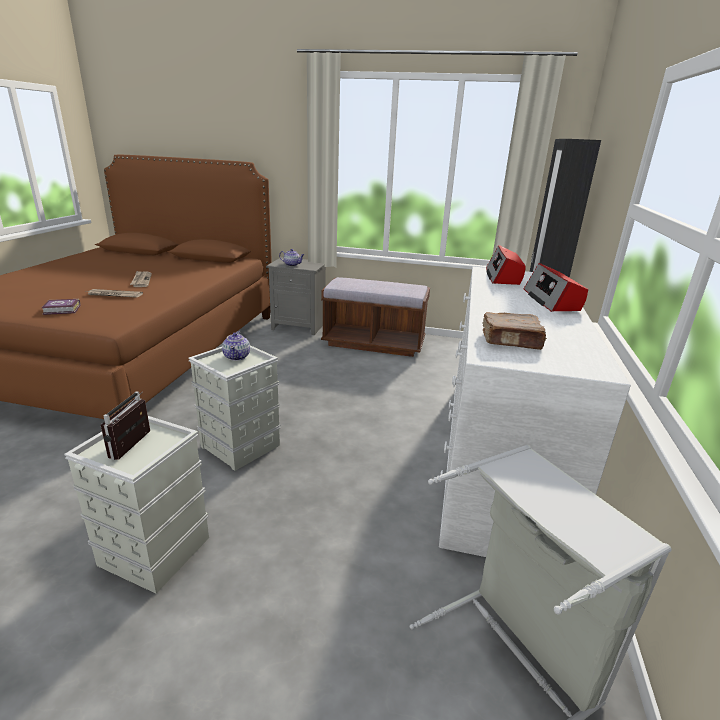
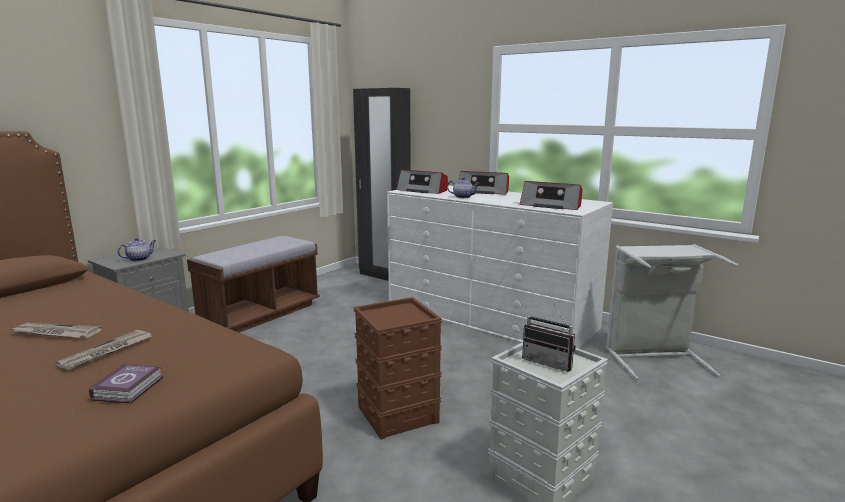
camera: 65 degrees left, 10 degrees down
grey storage box [189,345,281,471] -> brown storage box [354,297,442,440]
teapot [222,331,250,361] -> teapot moved to [447,177,480,198]
brown book [482,312,547,350] -> radio [520,181,583,210]

